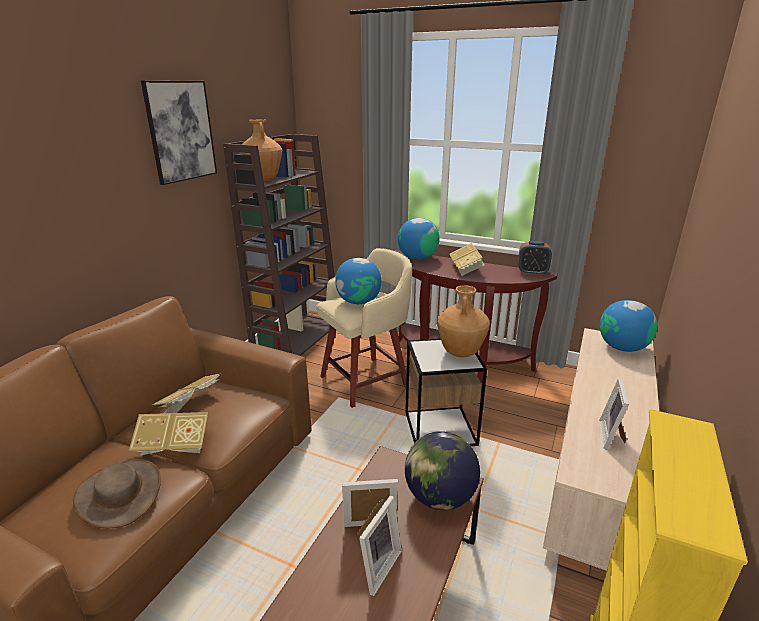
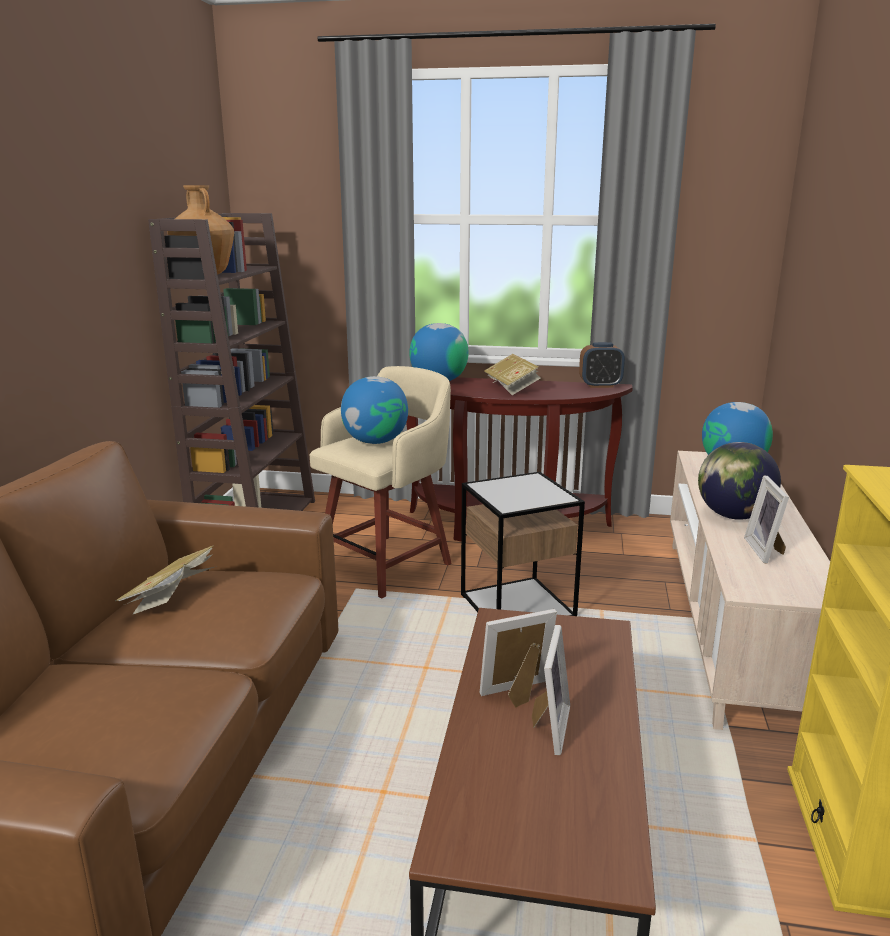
camera: 15 degrees left, 5 degrees down
brown hat [73,459,161,528] -> none
book [129,412,208,455] -> none
picture [141,80,217,185] -> none
globe [405,431,480,510] -> globe moved to [698,442,781,520]
brown vase [437,285,490,357] -> none

